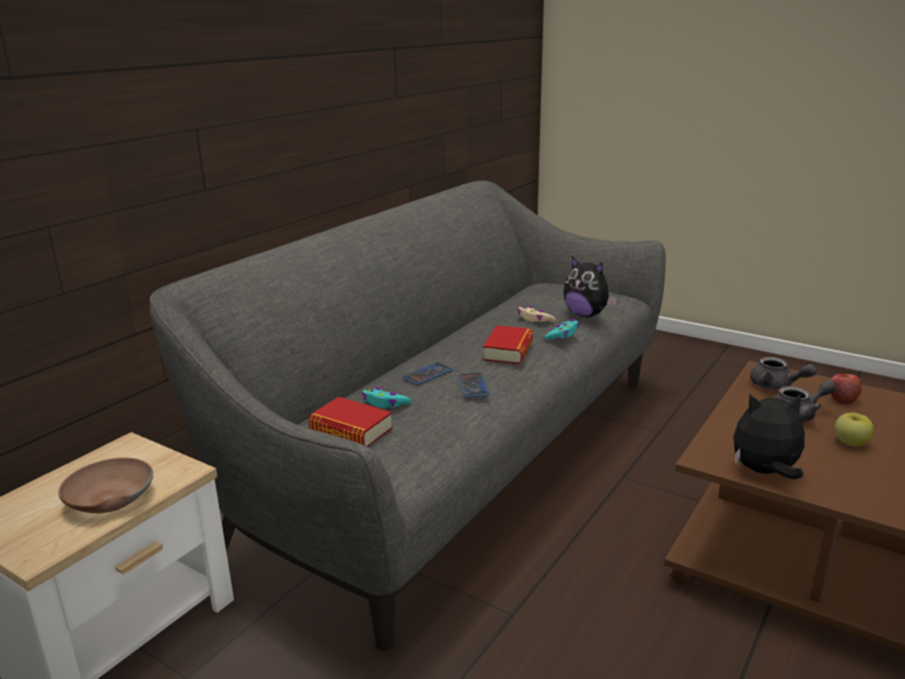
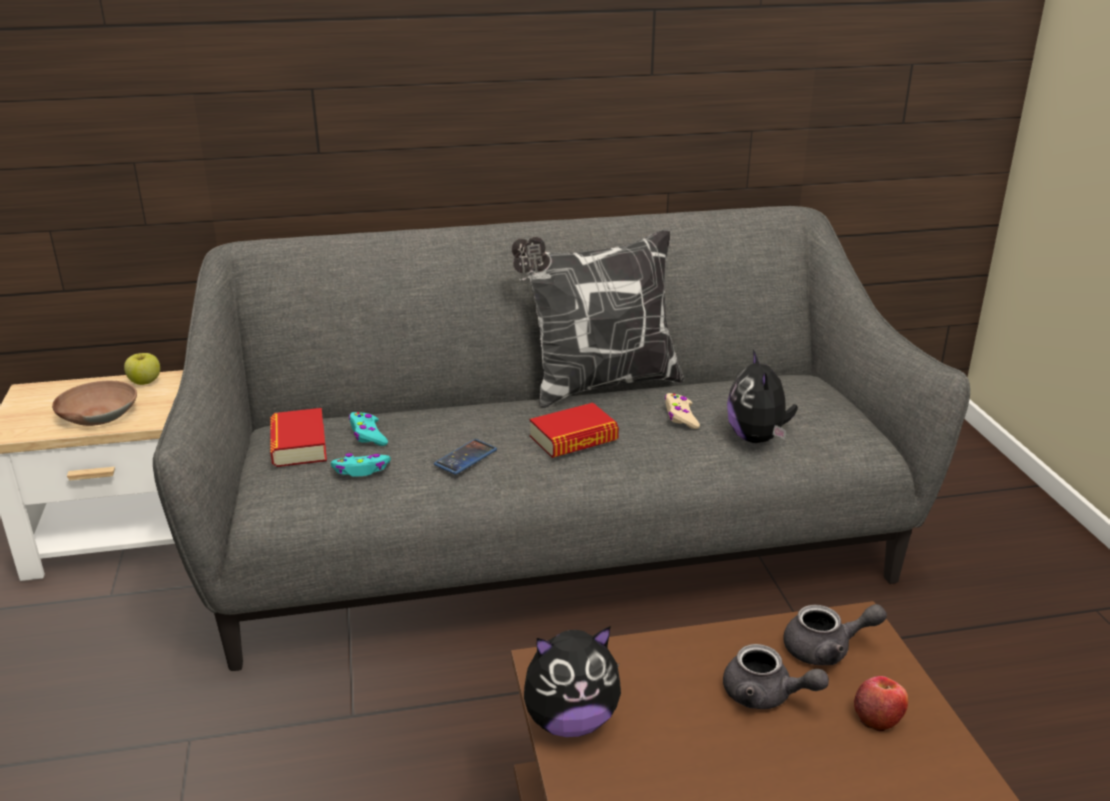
camera: 45 degrees right, 5 degrees up
phone [402,362,453,385] -> none
turquoise game controller [545,319,579,340] -> turquoise game controller moved to [331,453,391,477]
plush toy [733,393,805,479] -> plush toy turned 120 degrees clockwise [524,626,621,737]
grey teapot [750,357,817,390] -> grey teapot turned 90 degrees counterclockwise [783,604,887,665]
apple [835,413,873,446] -> apple moved to [124,353,160,385]
none -> pillow [511,229,685,408]

